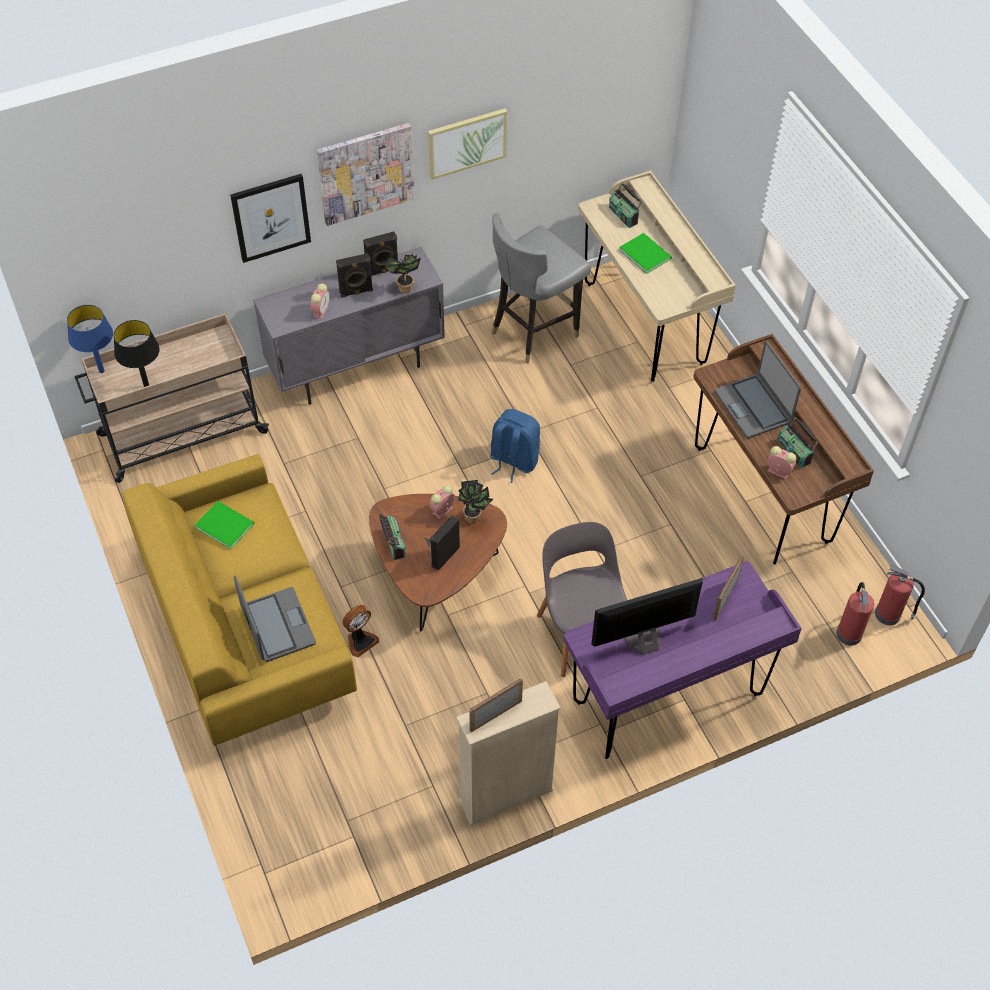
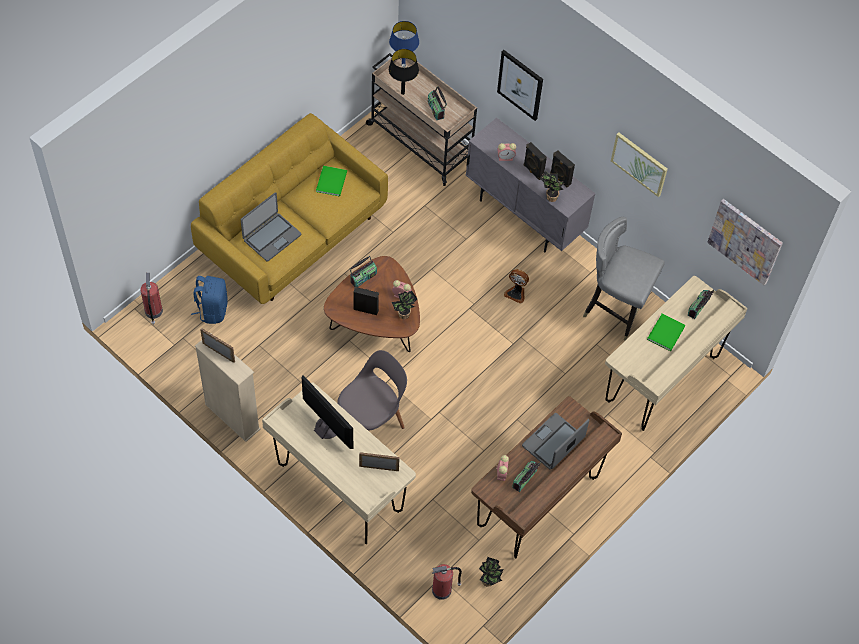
camera: 65 degrees right, 5 degrees up
picture [317,123,415,226] -> picture moved to [707,199,783,285]
fan [343,605,379,657] -> fan moved to [504,269,529,304]
blue backpack [490,409,540,483] -> blue backpack moved to [191,276,228,324]
purple desk [564,561,802,759] -> beige desk [262,382,416,544]
fire extinguisher [875,565,925,625] -> fire extinguisher moved to [140,272,163,325]
none -> radio [428,86,447,120]
none -> potted plant [479,557,503,587]

